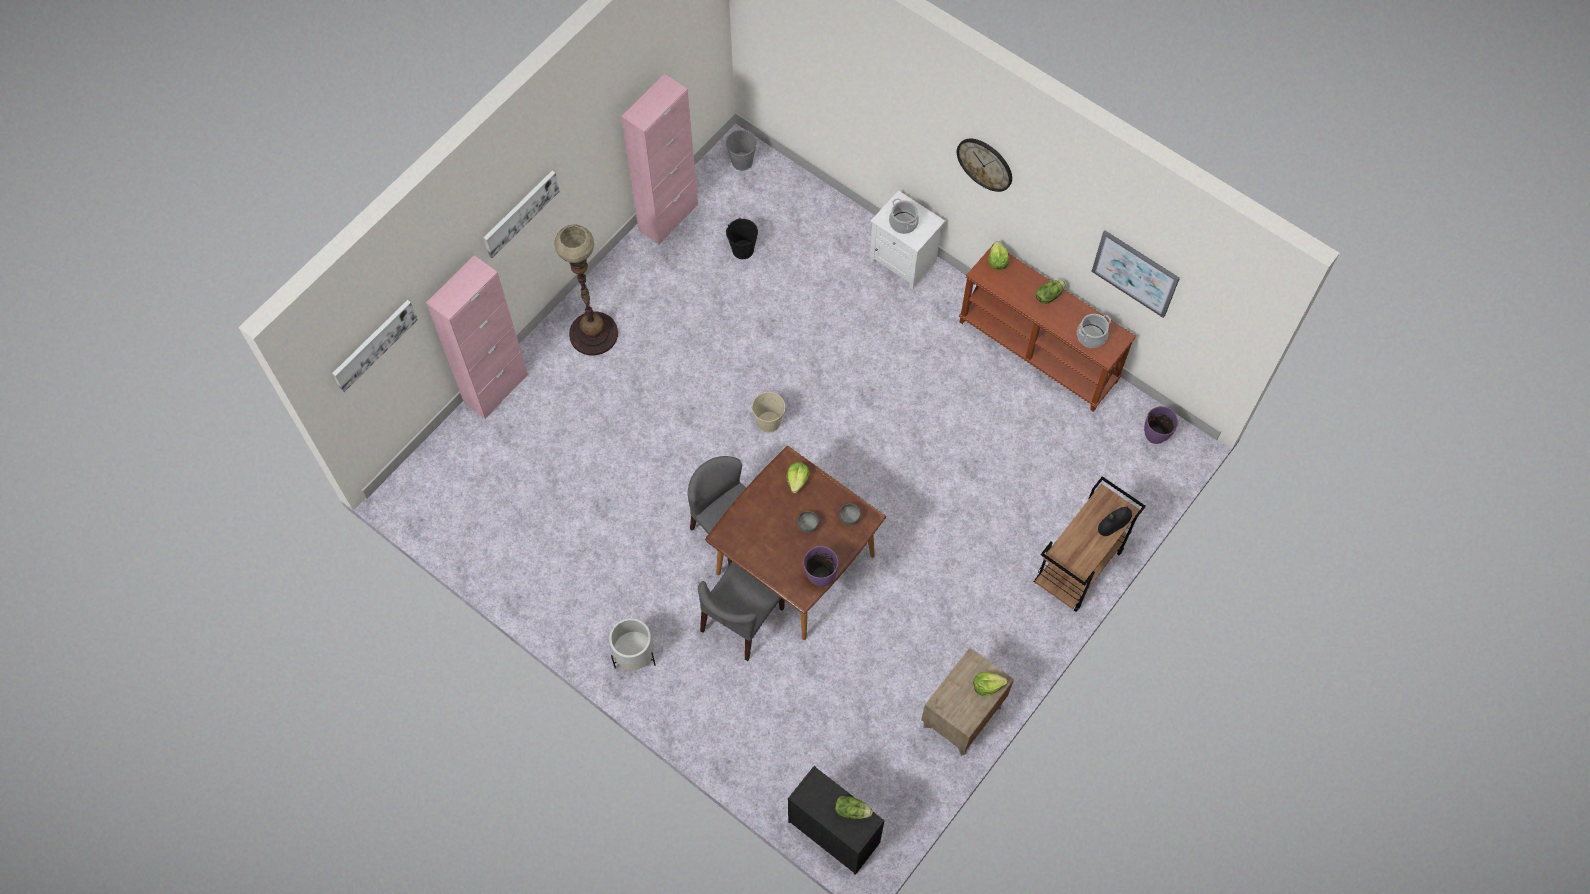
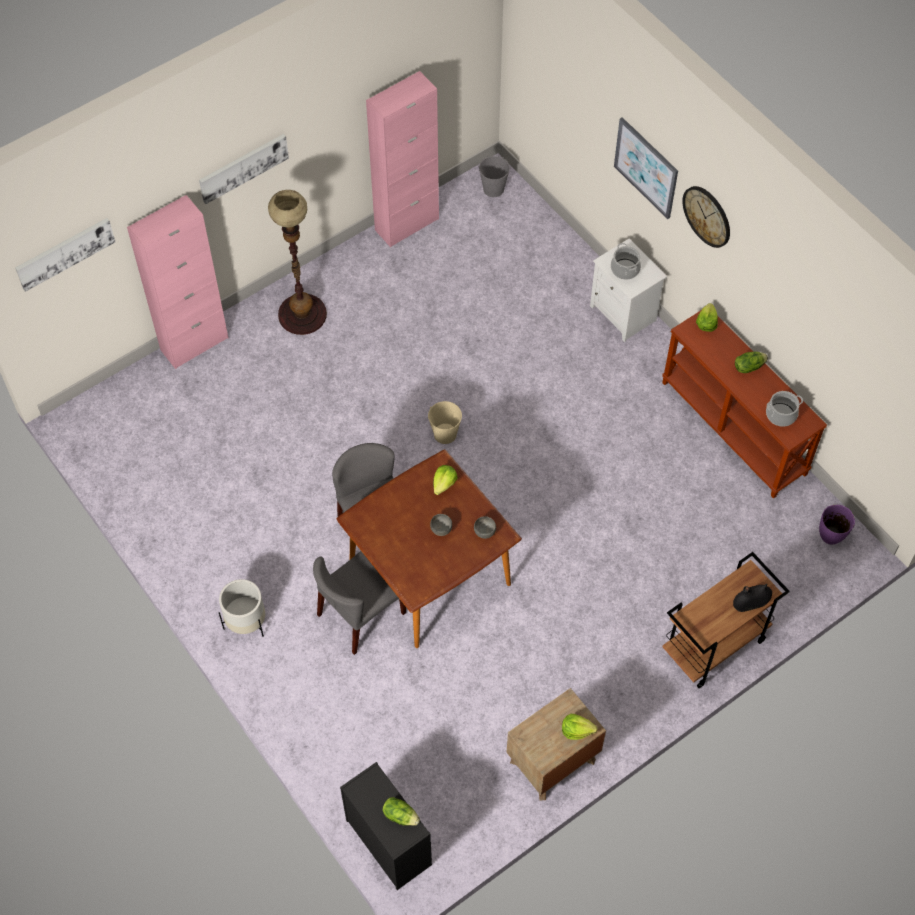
camera: 15 degrees right, 5 degrees down
black bucket [726,218,758,259] -> none
purple vase [803,546,838,587] -> none
picture [1091,231,1180,318] -> picture moved to [614,117,678,219]

